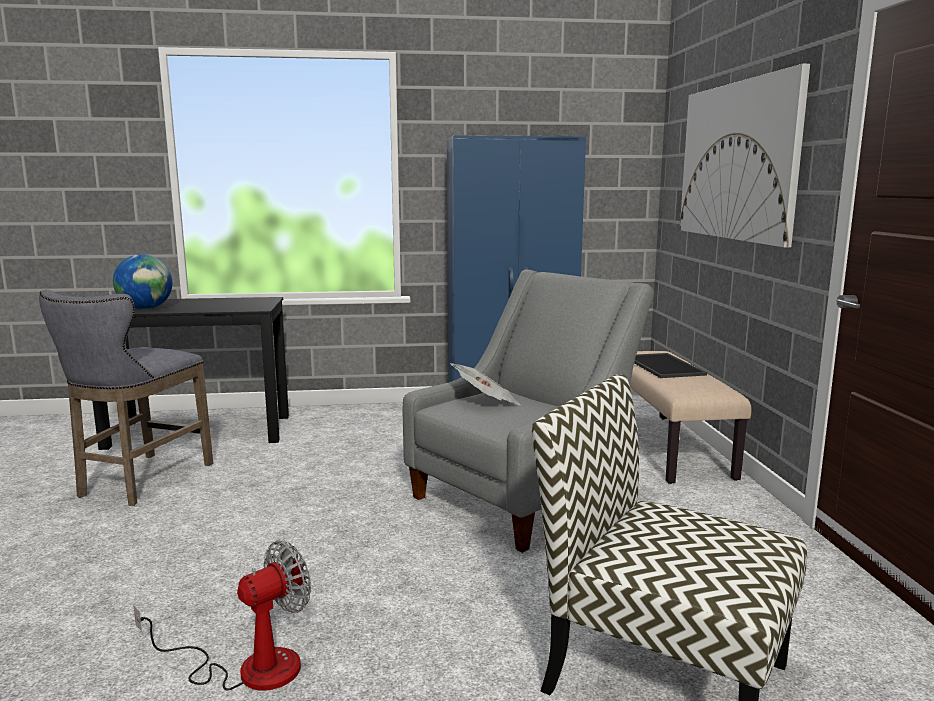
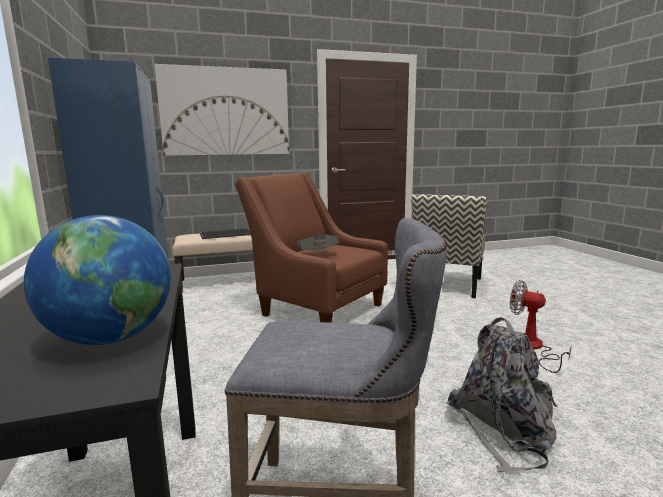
camera: 100 degrees left, 0 degrees up
grey armchair [403,270,653,553] -> brown armchair [235,173,388,323]
none -> grey backpack [447,317,557,472]

